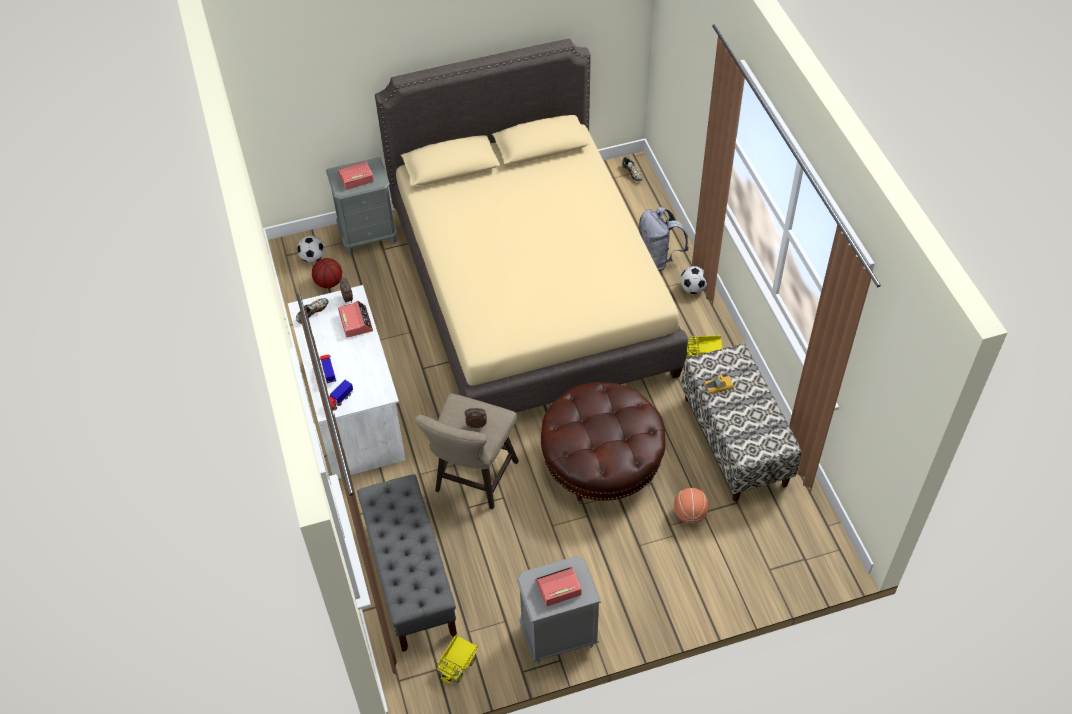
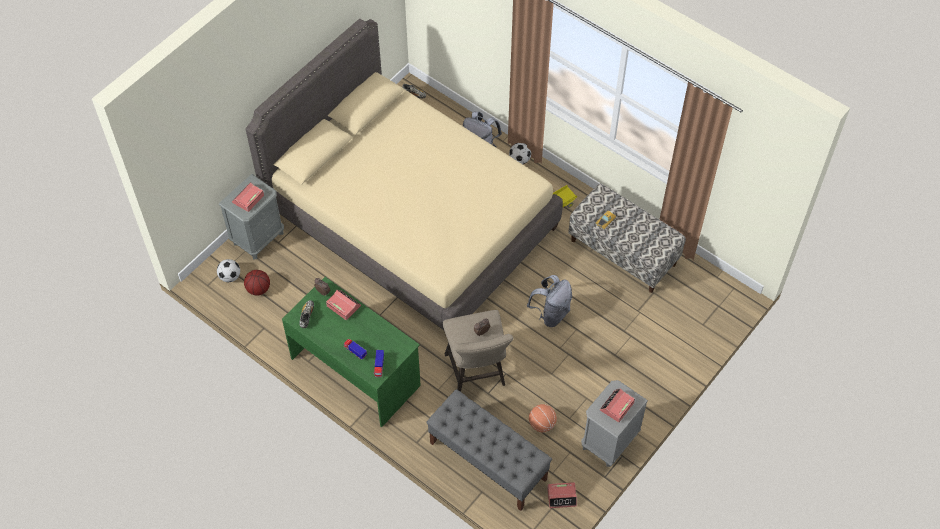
camera: 35 degrees left, 5 degrees up
white desk [288,285,406,479] -> green desk [282,277,421,427]
toy truck [437,634,478,685] -> alarm clock [547,482,577,508]
brown ottoman [541,382,665,504] -> grey backpack [527,275,572,327]
basketball [674,488,709,523] -> basketball moved to [529,404,557,432]

